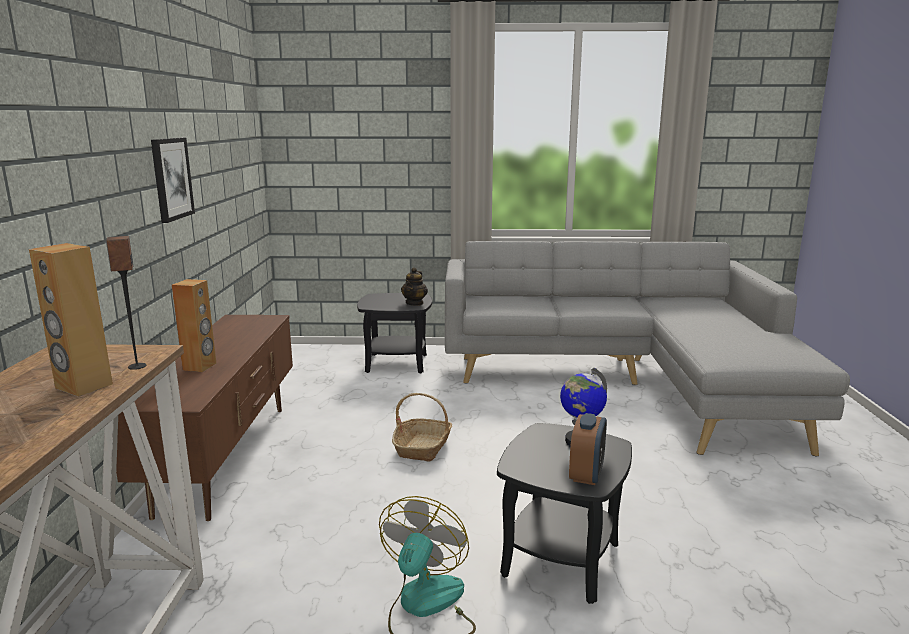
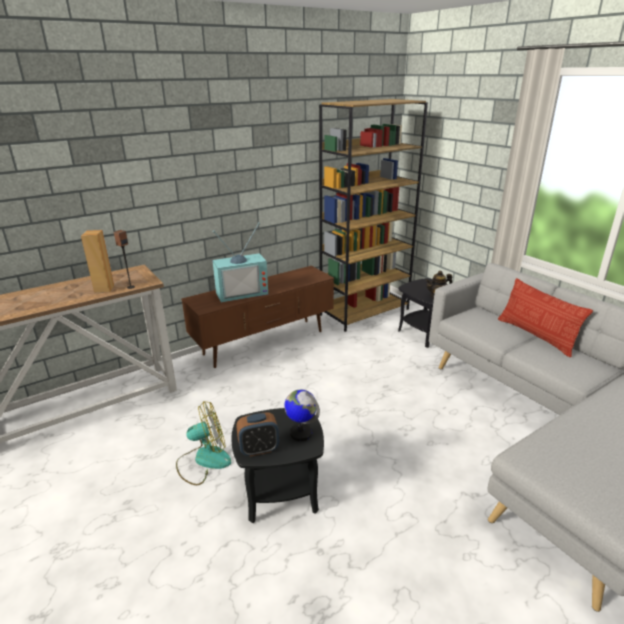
camera: 55 degrees right, 10 degrees up
picture [151,138,195,223] -> none
brown speaker [172,279,216,372] -> television [212,222,268,303]
basket [392,393,453,462] -> none
none -> brown bookcase [319,99,428,332]
none -> pillow [498,278,593,357]

